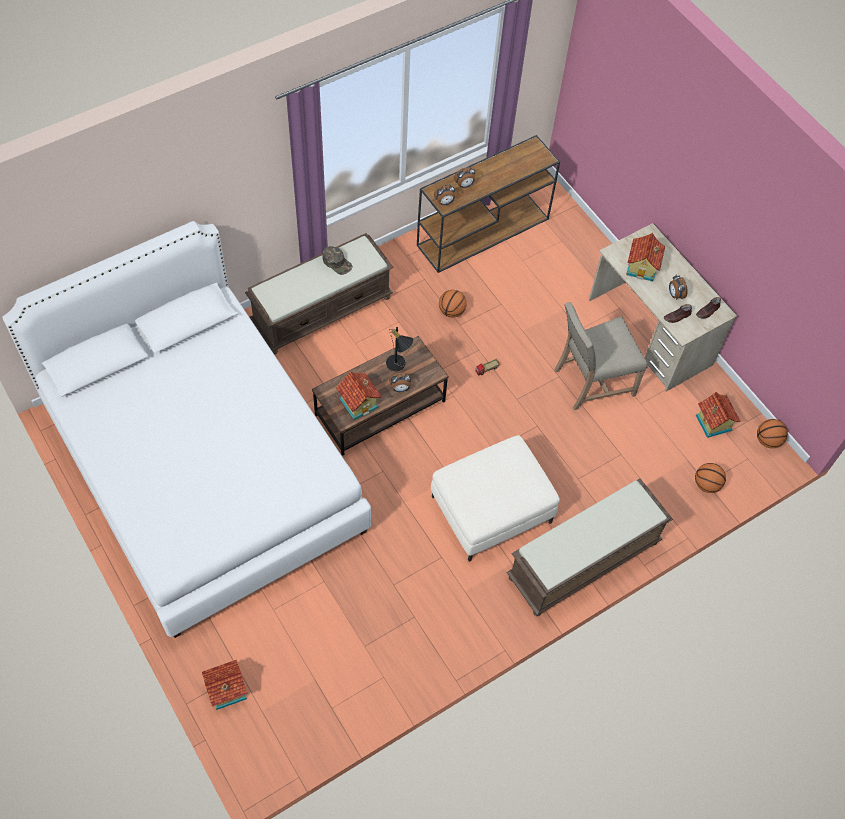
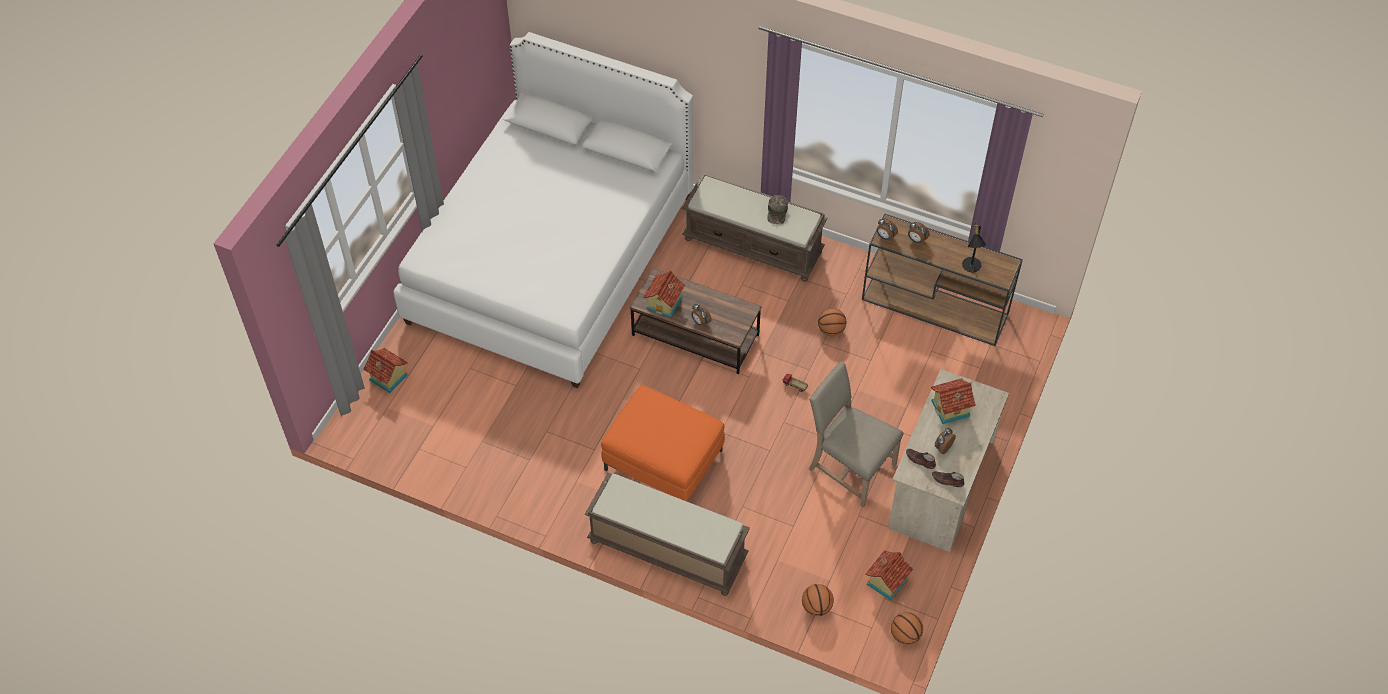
camera: 60 degrees right, 5 degrees down
black table lamp [386,327,413,371] -> black table lamp moved to [962,224,987,272]
white ottoman [431,435,560,562] -> orange ottoman [601,385,725,501]

